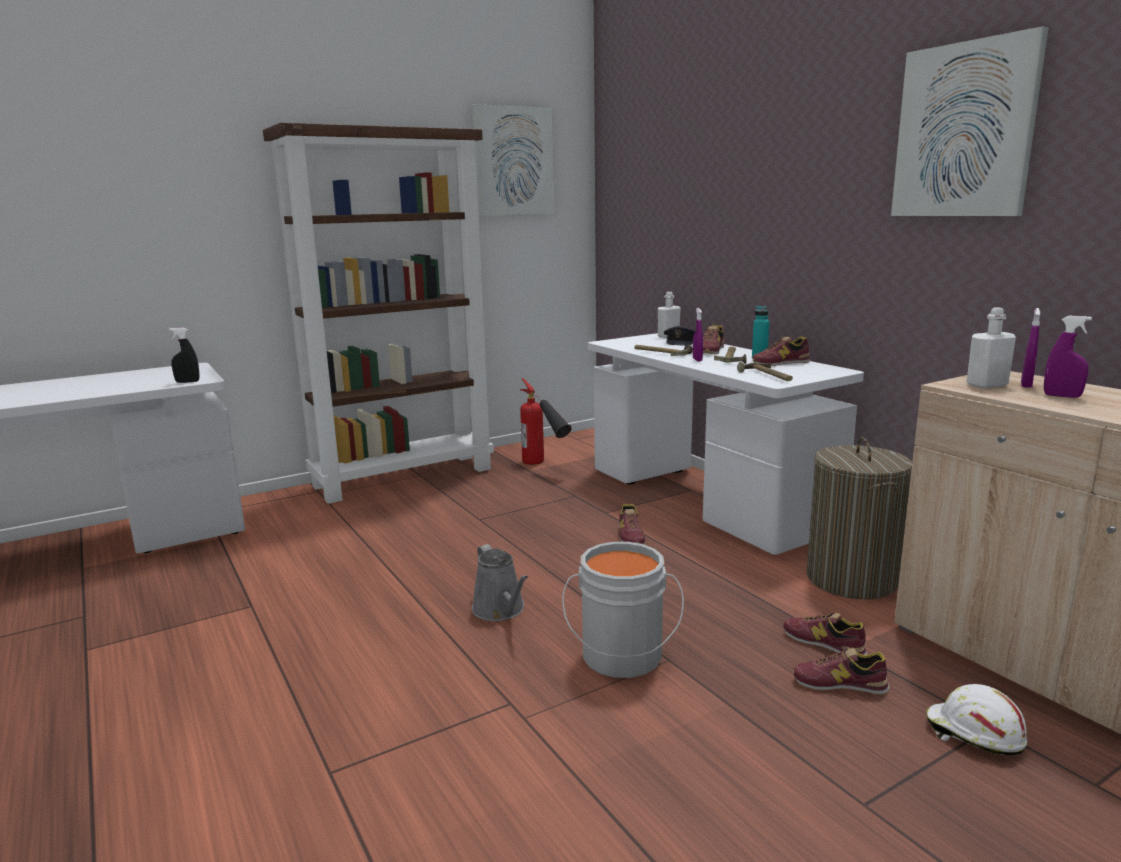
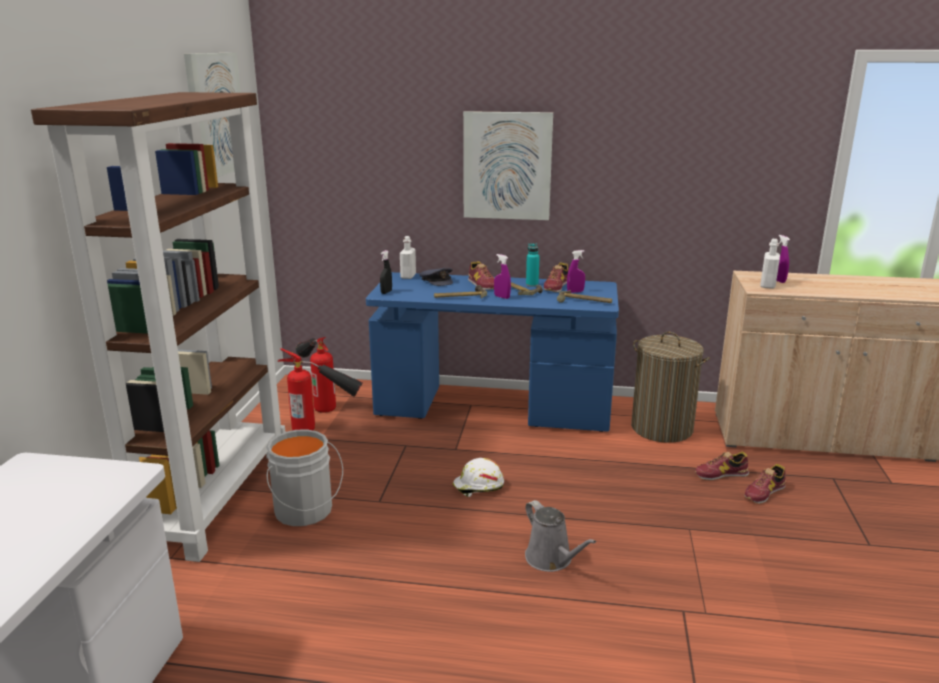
camera: 50 degrees left, 5 degrees up
black spray bottle [169,327,199,383] -> black spray bottle moved to [380,250,392,294]
grey watering can [472,544,528,621] -> grey watering can turned 45 degrees clockwise [525,500,596,572]
grey bucket [562,542,684,678] -> grey bucket moved to [266,429,343,526]
white desk [588,333,864,555] -> blue desk [366,272,619,432]
shoe [619,504,645,545] -> none
picture [891,26,1049,216] -> picture moved to [463,111,553,220]
white hard hat [927,684,1027,756] -> white hard hat moved to [453,458,504,497]
purple spray bottle [1044,316,1092,398] -> purple spray bottle moved to [567,250,585,293]
none -> fire extinguisher [296,337,336,413]

